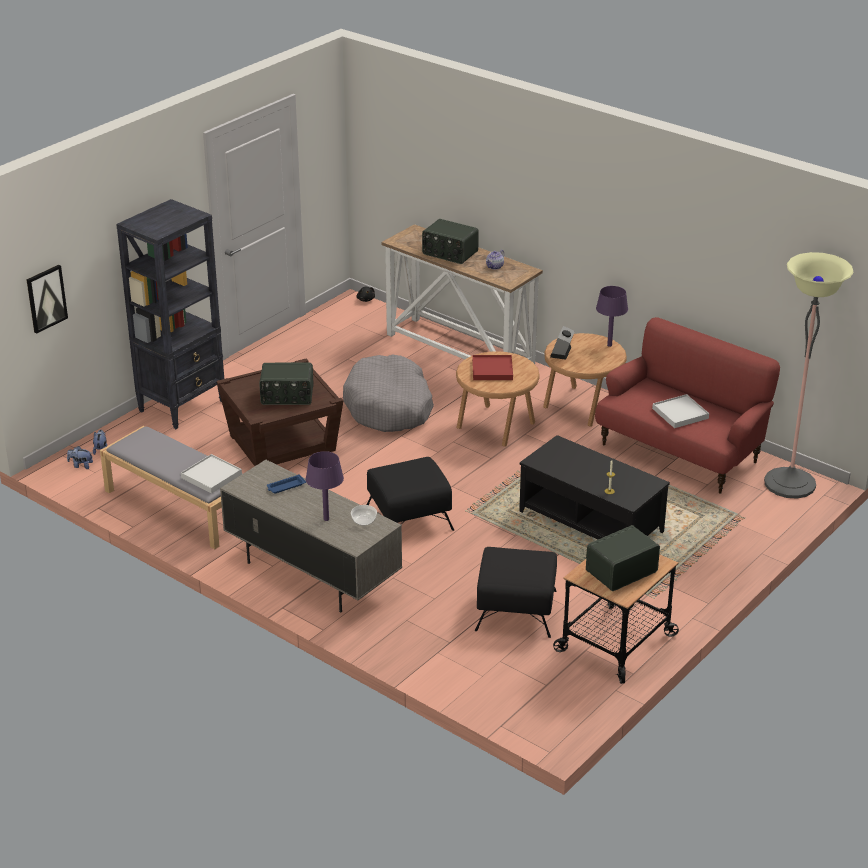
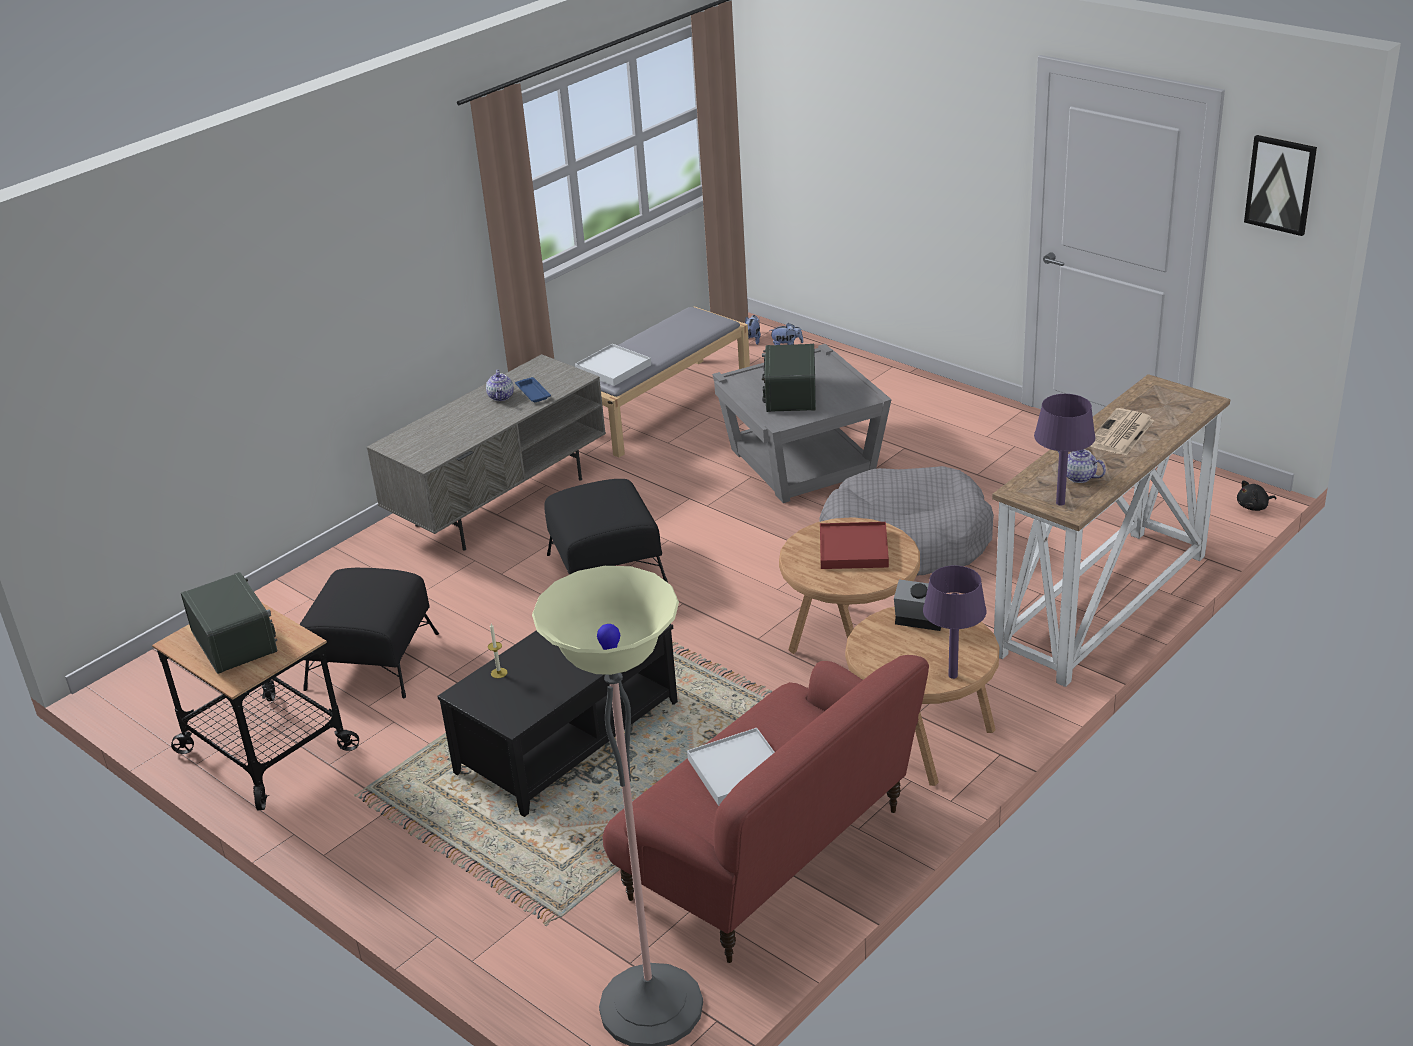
camera: 95 degrees right, 0 degrees up
picture [26,265,68,334] -> picture moved to [1244,135,1317,236]
black bookcase [116,199,225,429] -> none
brown side table [217,359,344,466] -> grey side table [712,344,892,503]
purple table lamp [306,451,344,521] -> purple table lamp moved to [1034,394,1095,506]
bowl [351,505,377,525] -> none
radio [422,219,479,264] -> newspaper [1090,408,1154,456]
none -> teapot [486,370,514,401]

